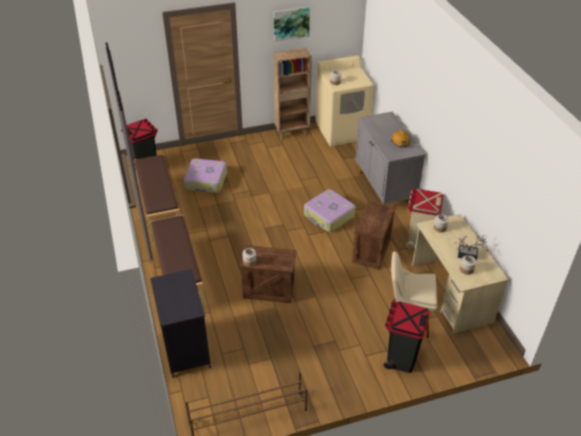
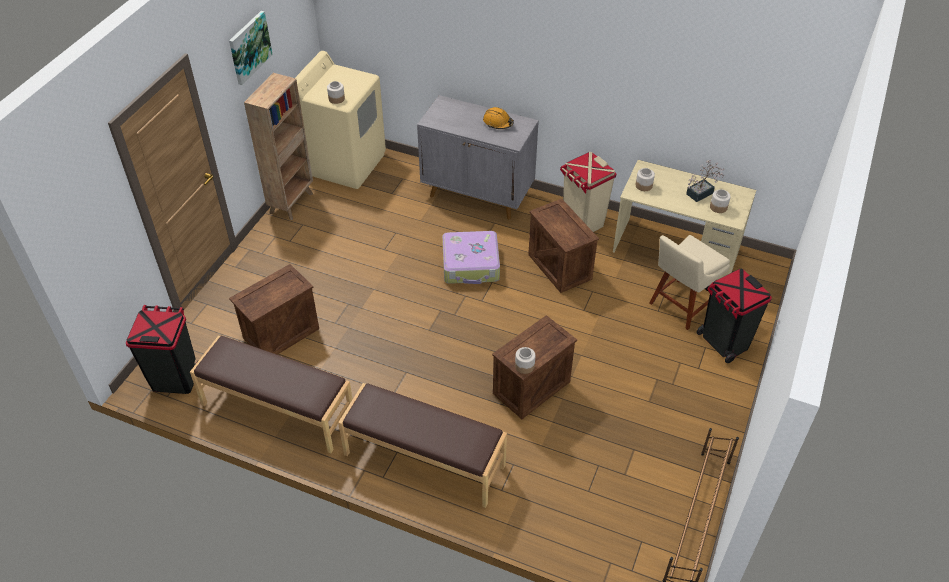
camera: 50 degrees left, 5 degrees up
black cabinet [150,269,211,378] -> none
suitcase [184,159,227,193] -> crate [229,264,319,355]

